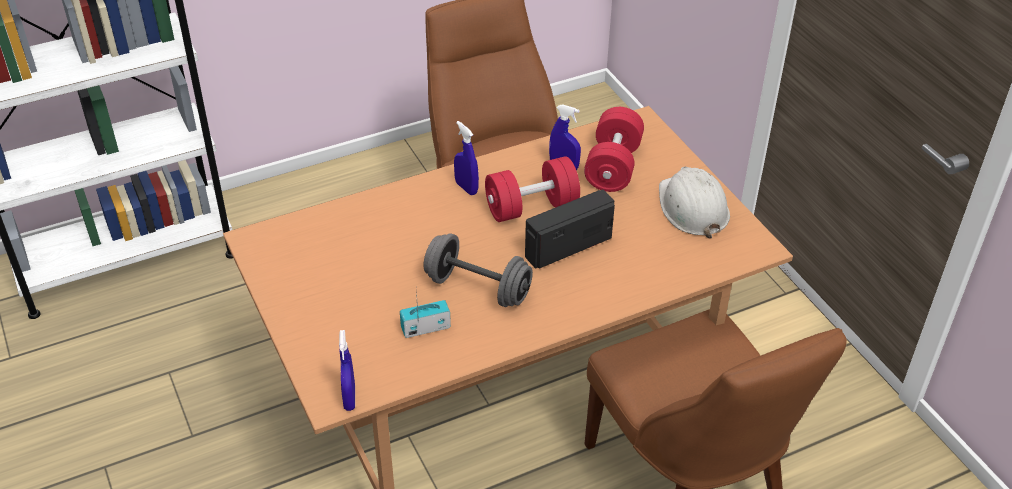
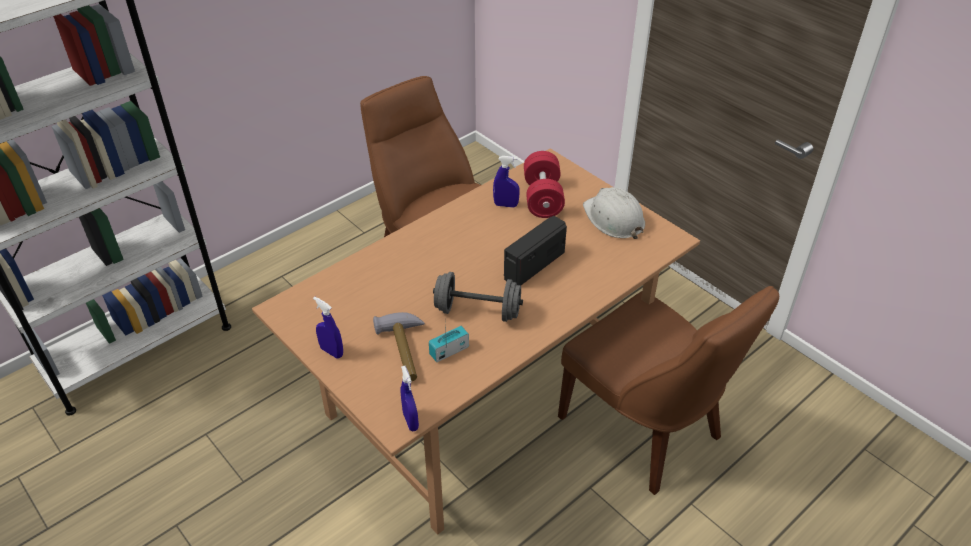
camera: 15 degrees left, 0 degrees up
blue spray bottle [454,121,479,195] -> blue spray bottle moved to [313,296,343,358]
red dumbbell [485,156,580,222] -> none
none -> hammer [373,312,425,381]

